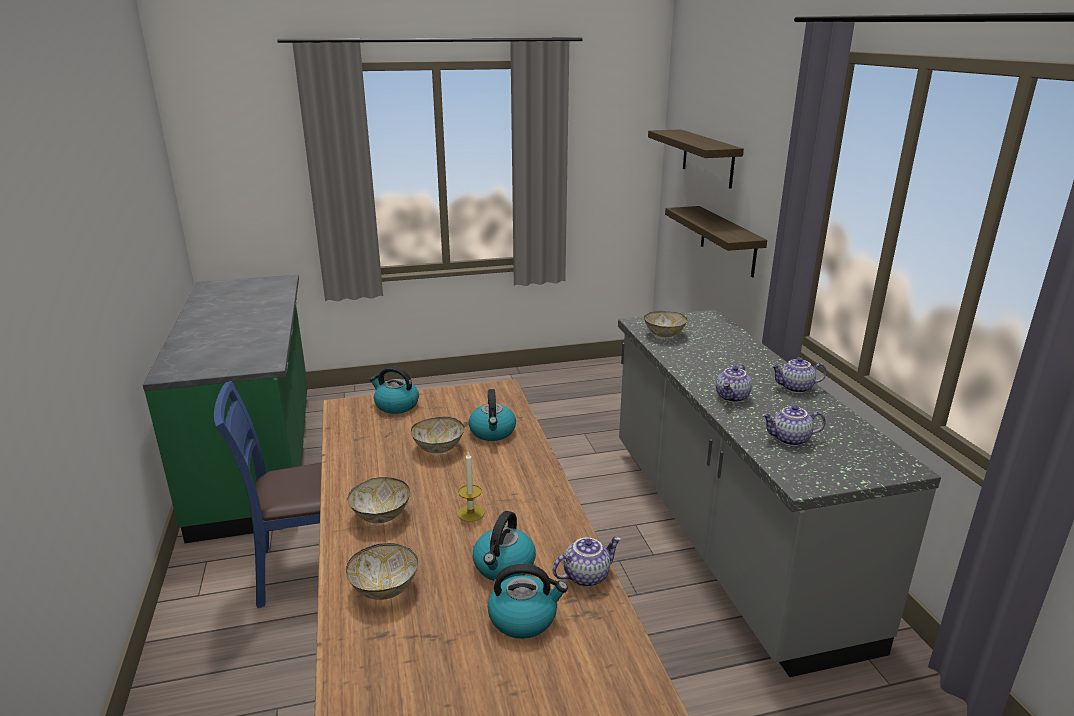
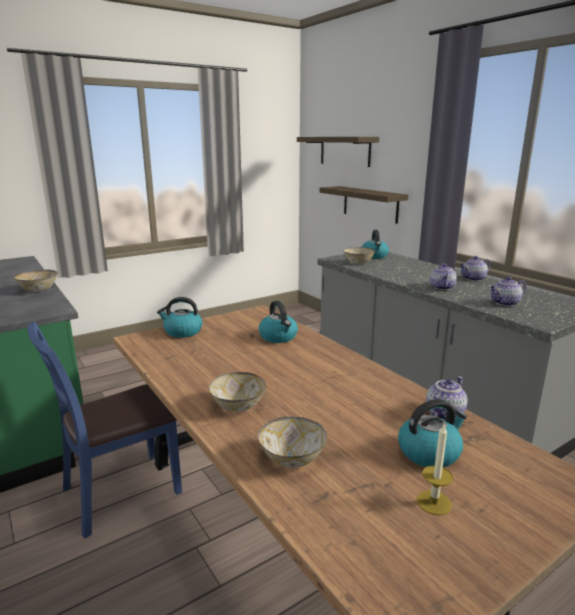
camera: 20 degrees left, 5 degrees down
bowl [411,417,464,453] -> bowl moved to [14,269,58,292]
candle [458,452,485,522] -> candle moved to [417,425,453,515]
kettle [473,511,536,581] -> kettle moved to [362,230,389,258]

